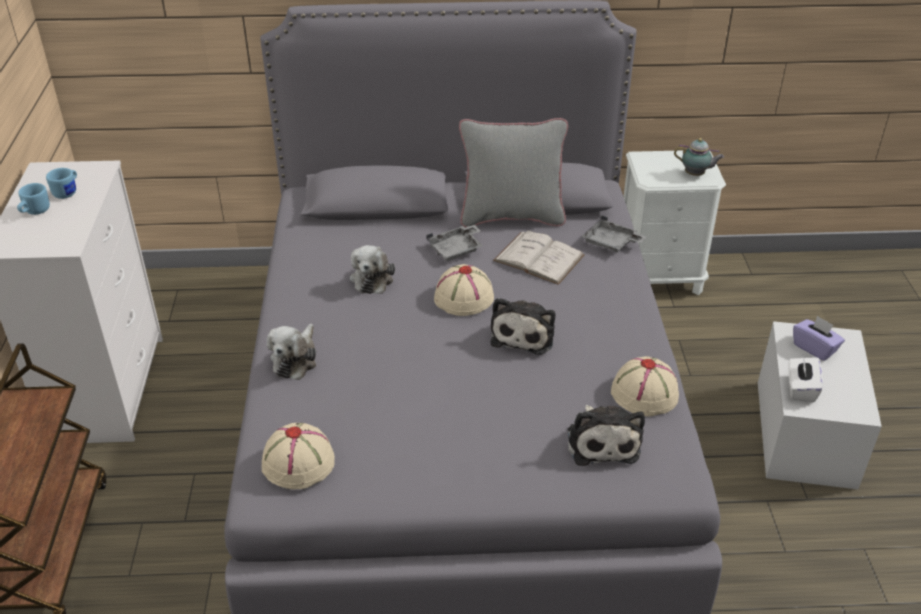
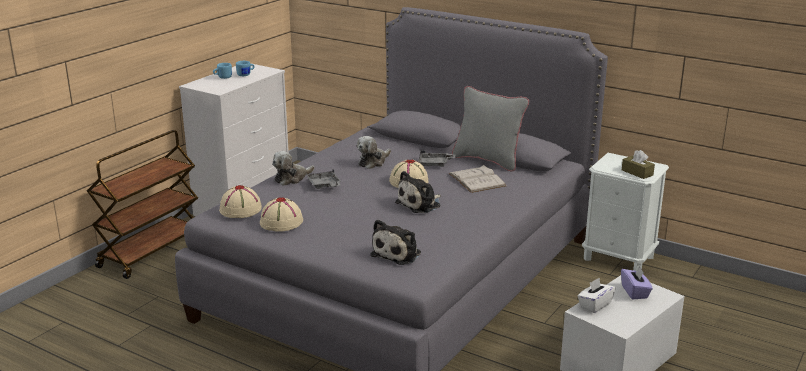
camera: 35 degrees right, 15 degrees down
grey tray [581,215,646,252] -> grey tray moved to [306,169,341,189]
beige hat [611,356,679,416] -> beige hat moved to [260,197,303,232]
teapot [674,138,724,176] -> brown tissue box [622,150,655,179]

